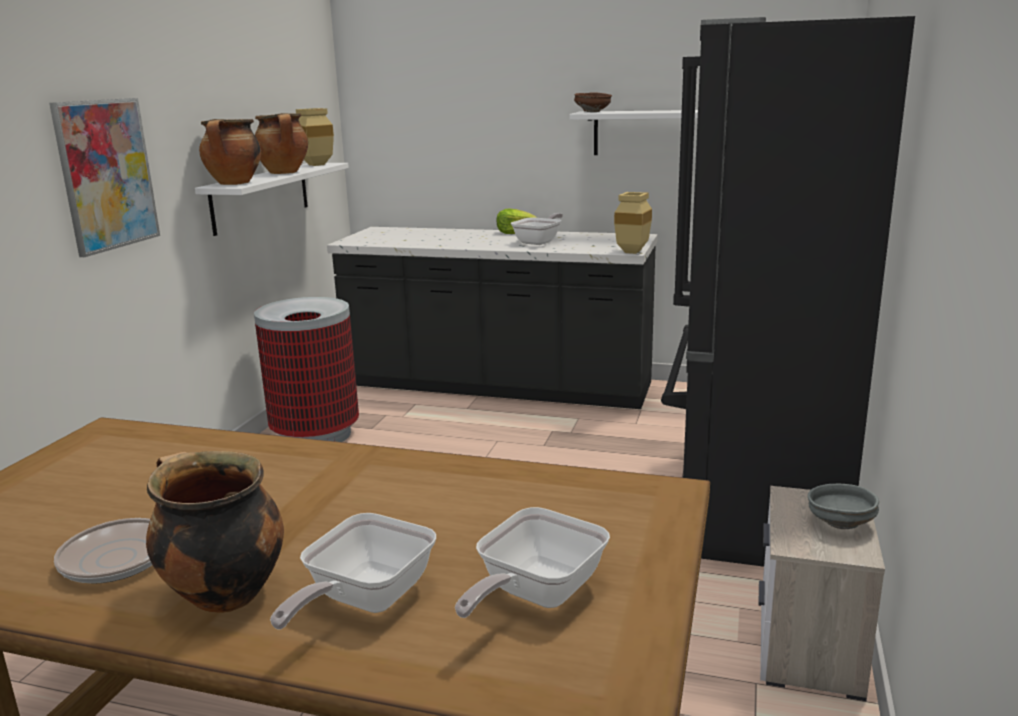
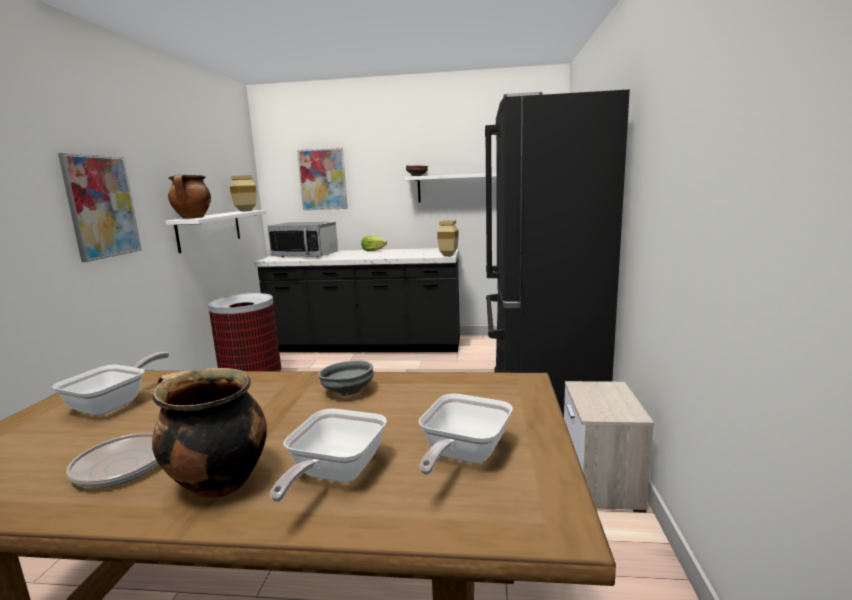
camera: 10 degrees left, 5 degrees down
cooking pot [255,113,308,174] -> none
frying pan [511,213,563,245] -> frying pan moved to [52,352,169,416]
grey bowl [808,484,879,529] -> grey bowl moved to [318,360,374,395]
none -> microwave [268,222,338,258]
none -> picture [297,148,348,210]

